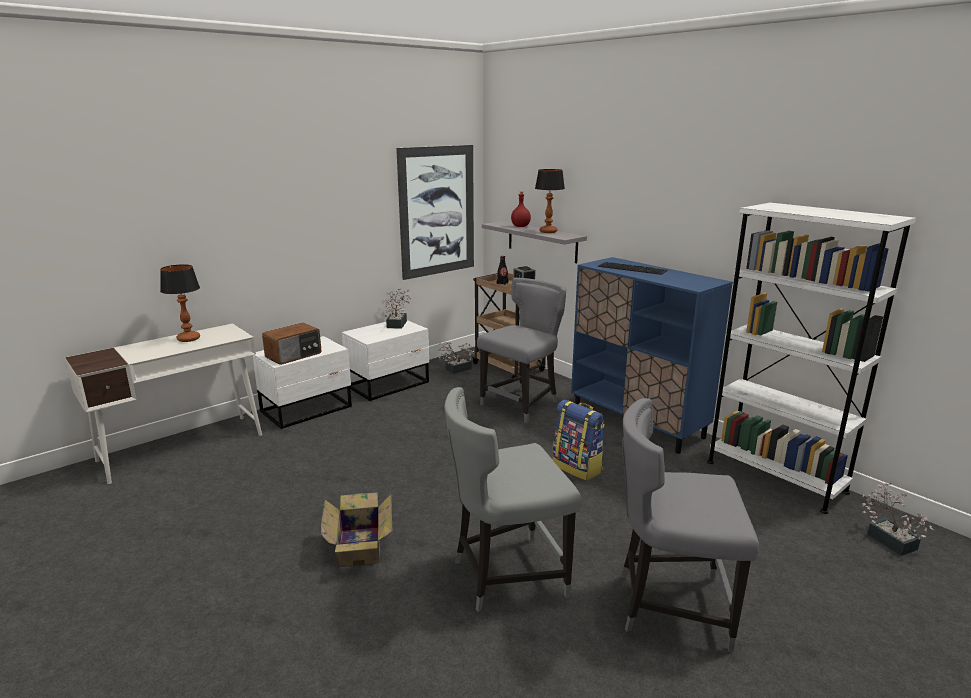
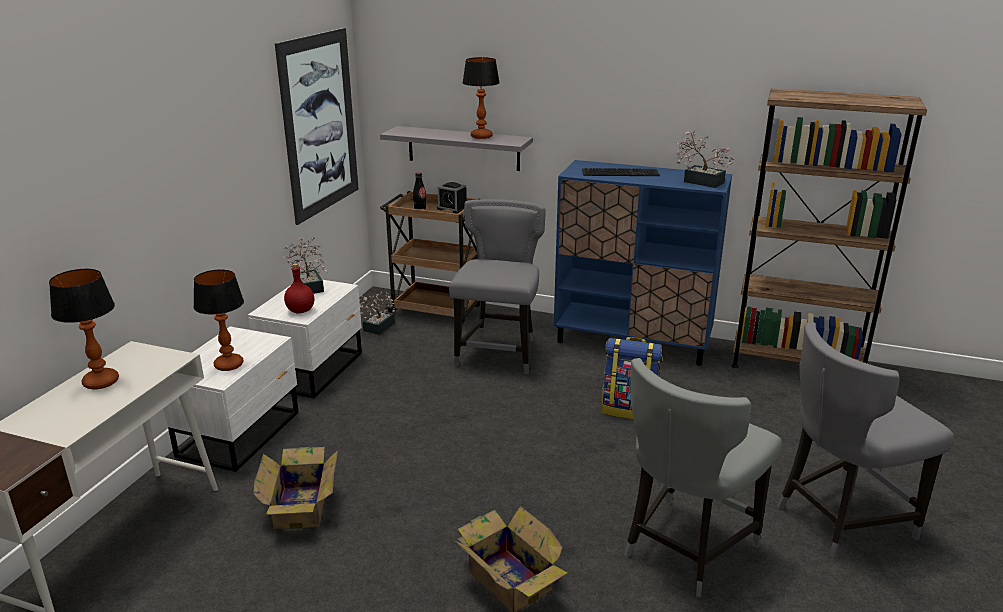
camera: 30 degrees left, 5 degrees up
radio [262,323,322,365] -> table lamp [193,270,244,371]
red bottle [511,191,531,227] -> red bottle moved to [284,263,314,314]
white bookcase [707,203,916,514] -> brown bookcase [731,88,927,368]
potted plant [862,483,934,556] -> potted plant moved to [676,130,734,188]
none -> cardboard box [253,447,338,529]

